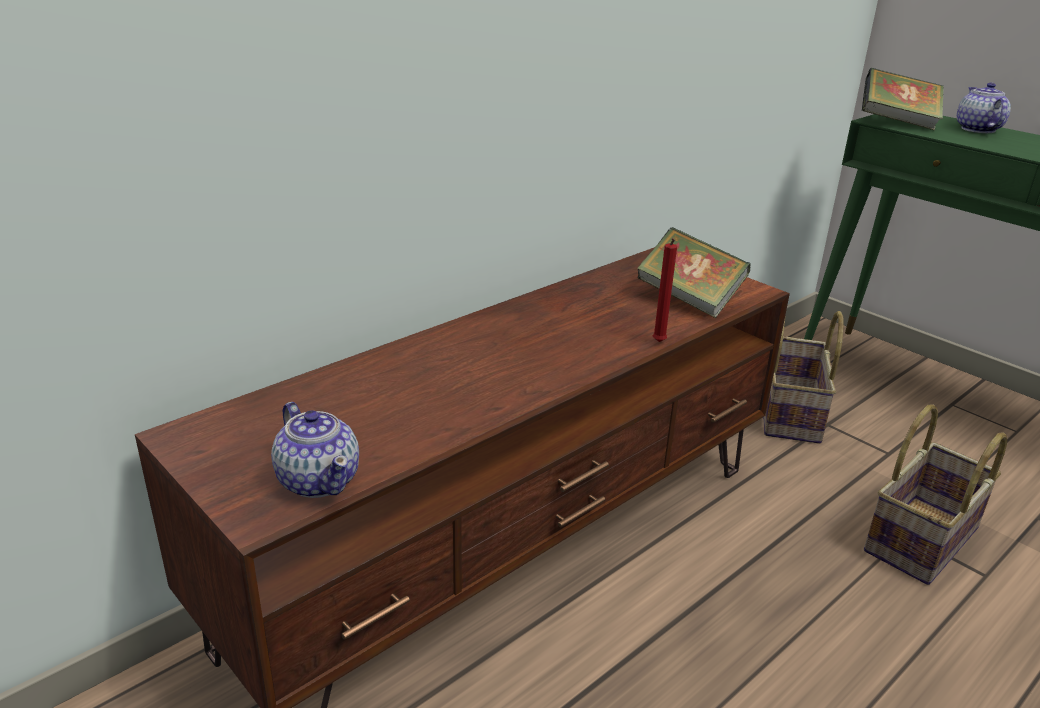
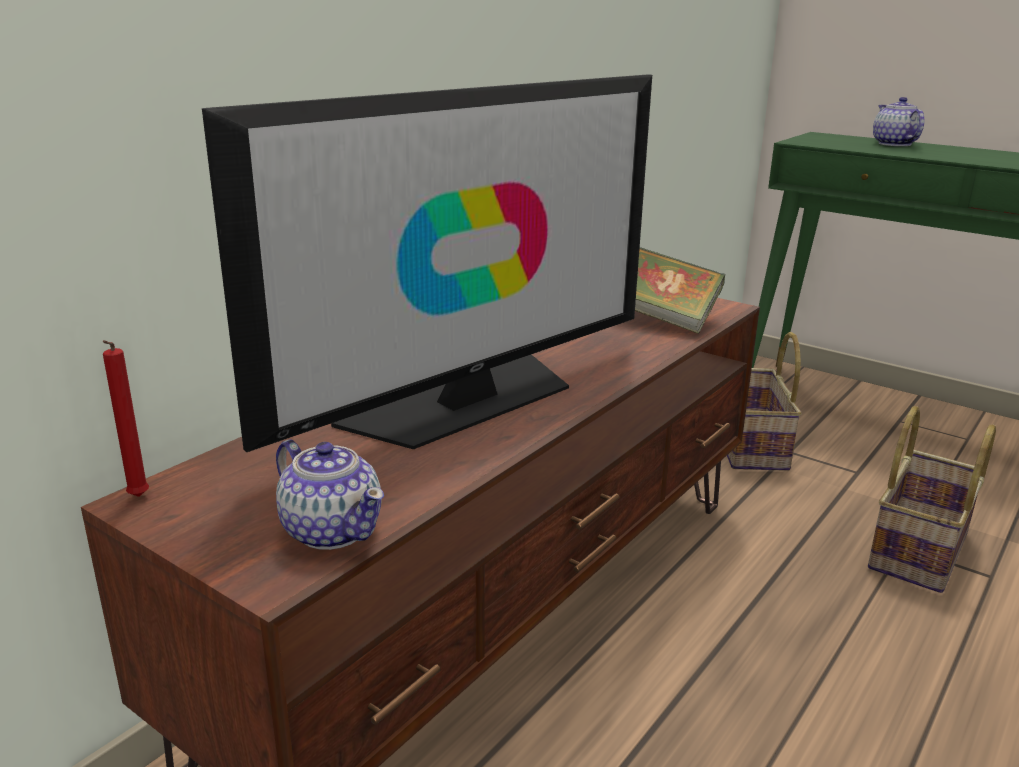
camera: 10 degrees left, 5 degrees down
red candle [653,238,677,342] -> red candle moved to [102,340,149,497]
book [862,68,944,131] -> none
none -> television [202,74,652,452]

